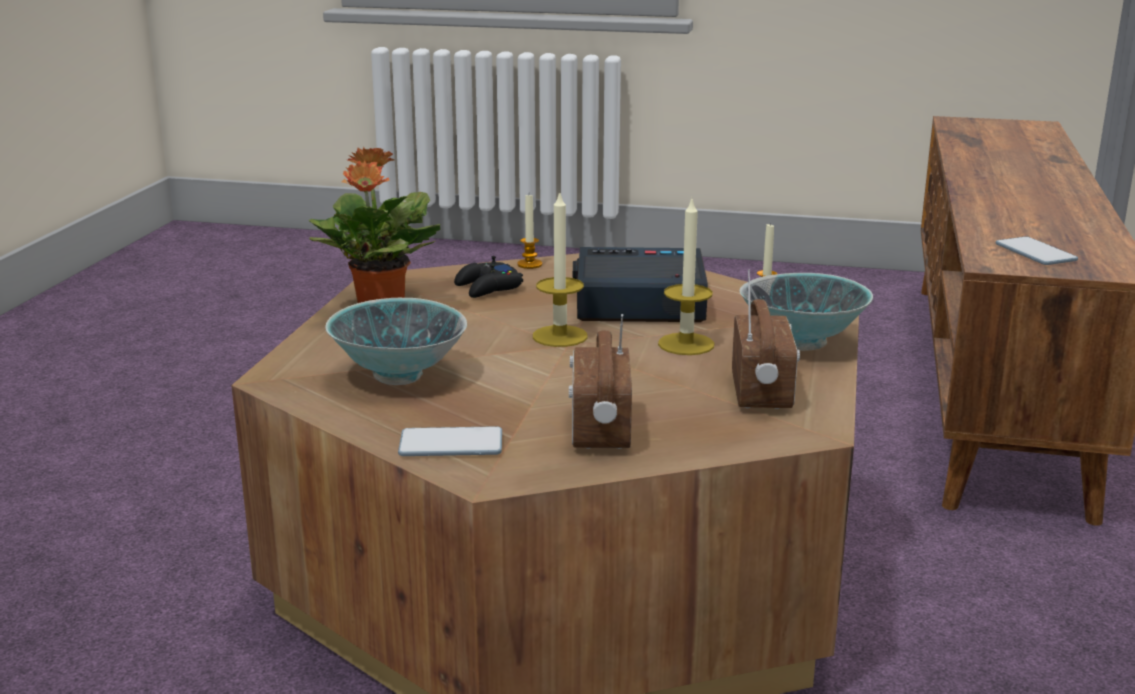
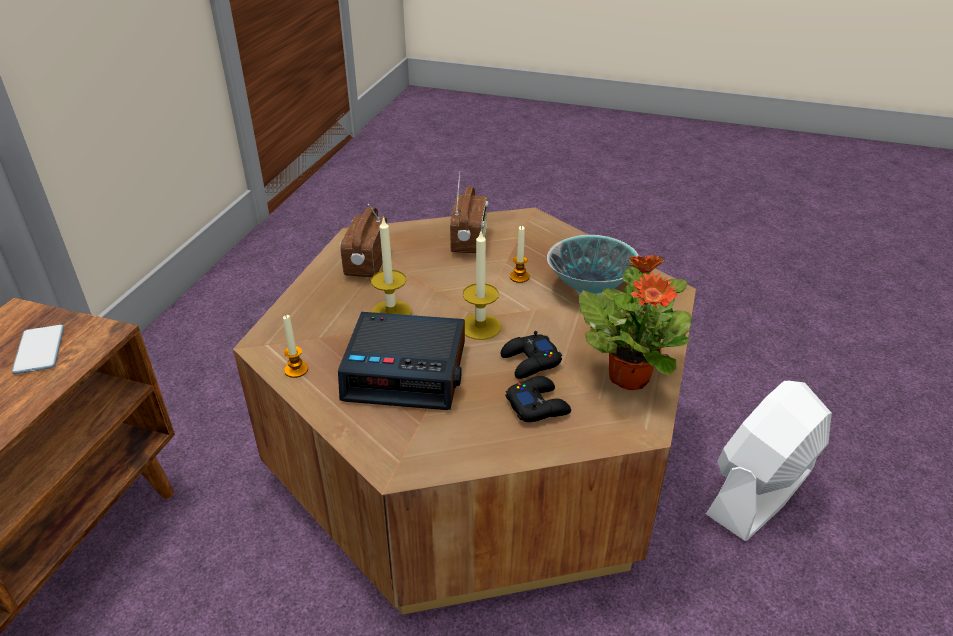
camera: 175 degrees left, 15 degrees up
phone [398,426,502,456] -> none
candle [517,195,542,269] -> candle moved to [510,226,530,283]
bowl [739,273,873,351] -> none
none -> black game controller [501,331,562,379]
none -> white fan [706,381,832,541]

